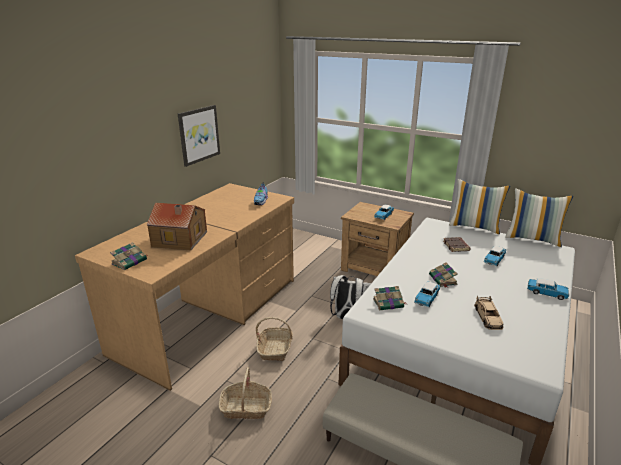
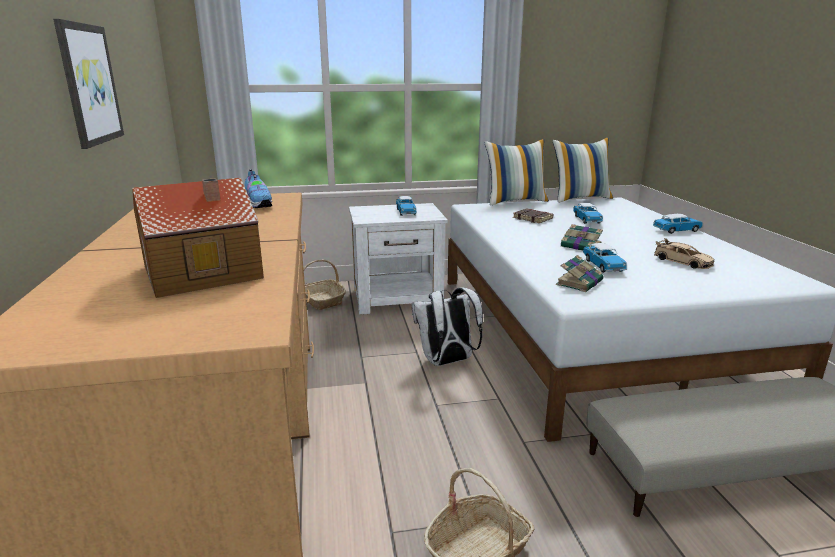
camera: 40 degrees left, 5 degrees down
book [110,242,148,270] -> none
basket [256,317,293,361] -> basket moved to [304,260,346,310]
brown nightstand [341,202,414,276] -> white nightstand [349,203,448,315]

